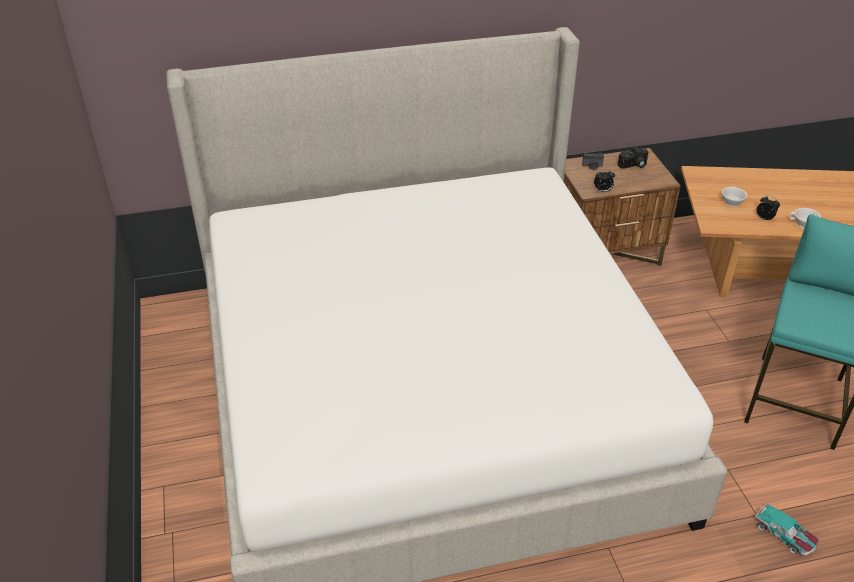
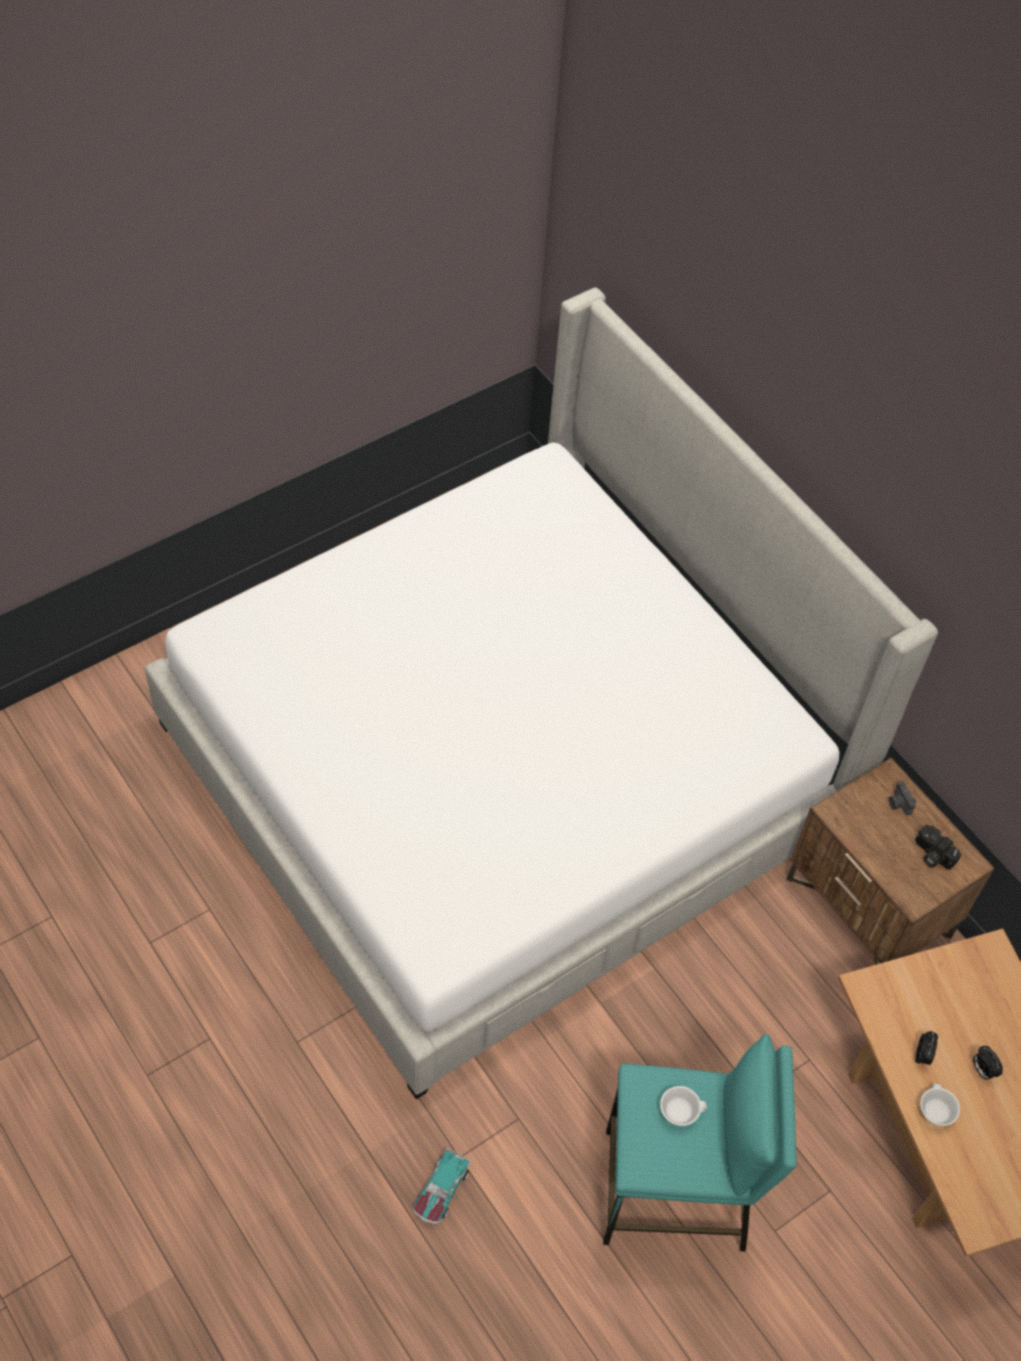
camera: 65 degrees right, 15 degrees up
alarm clock [594,169,615,192] -> alarm clock moved to [973,1046,1003,1080]
white cup [722,187,747,207] -> white cup moved to [660,1086,707,1126]

